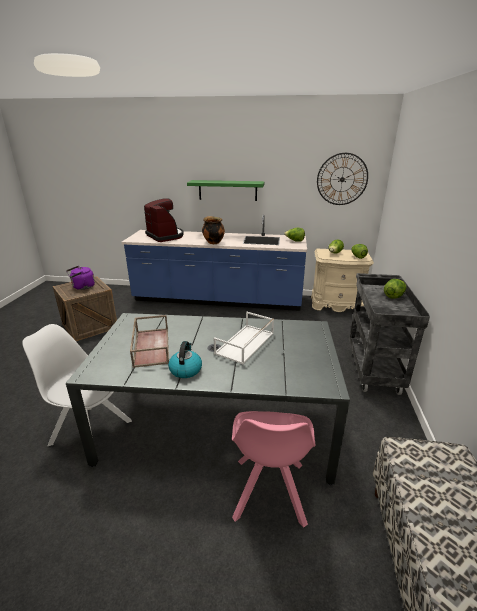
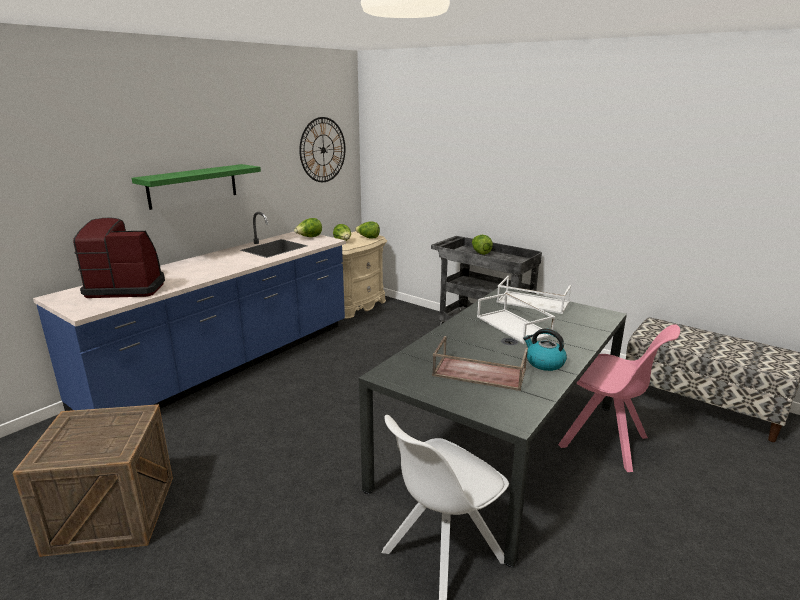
camera: 60 degrees left, 5 degrees down
purple kettle [66,266,95,290] -> none
cooking pot [202,216,225,244] -> none
none -> white tray [497,276,571,314]

